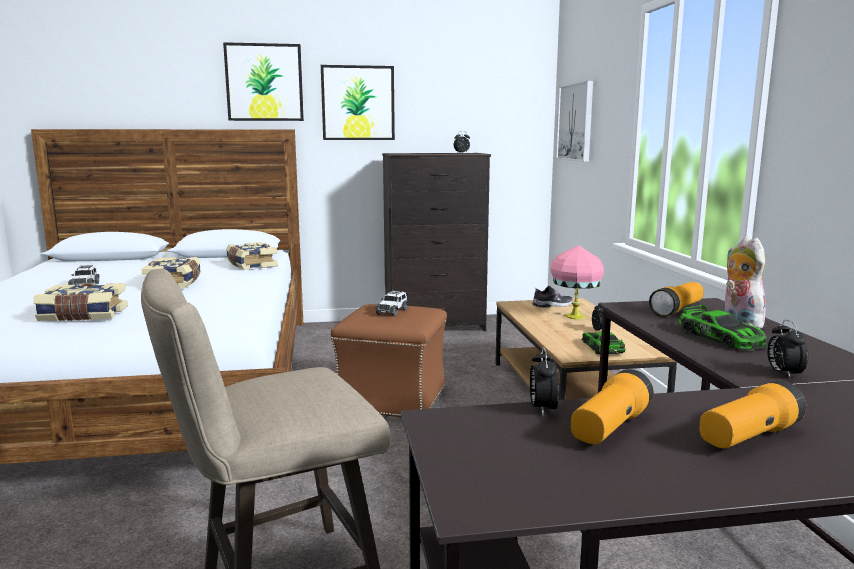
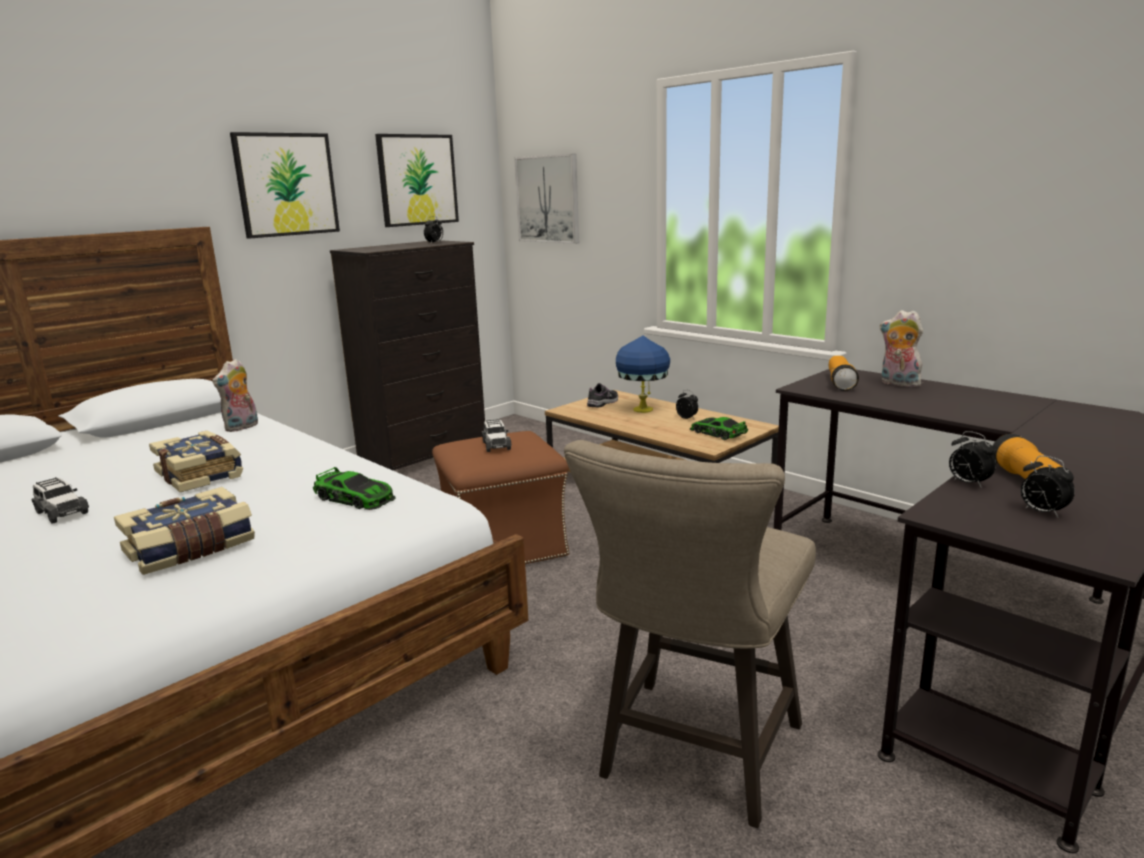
camera: 35 degrees left, 5 degrees up
picture [223,42,304,121] -> picture moved to [375,134,459,227]
book [226,242,278,270] -> plush toy [212,359,258,432]
pink table lamp [550,245,604,319] -> blue table lamp [616,335,670,413]
toy car [678,305,768,351] -> toy car moved to [313,467,396,510]
flashlight [699,380,806,449] -> none
alarm clock [767,320,808,379] -> alarm clock moved to [1021,456,1075,517]

